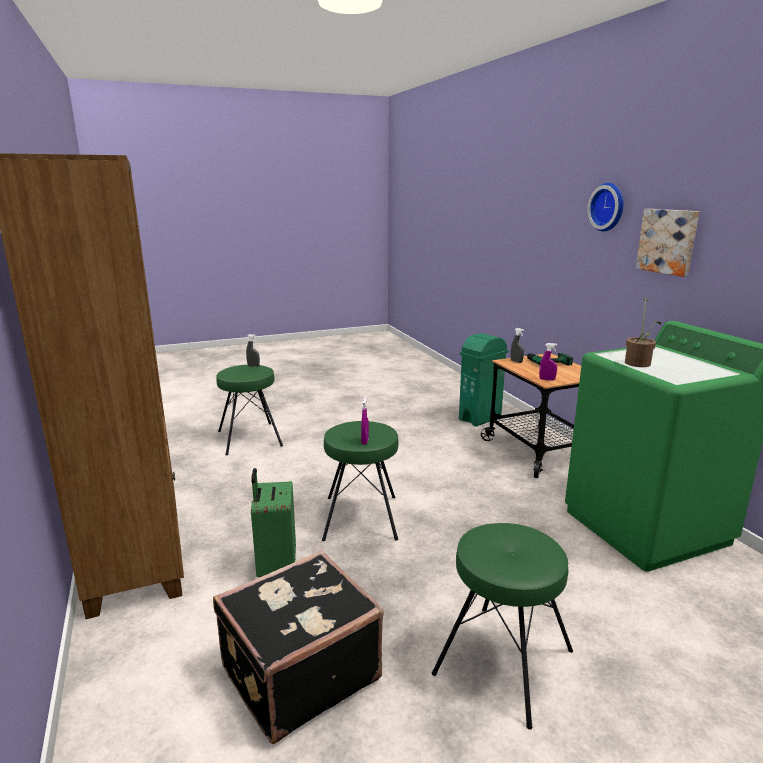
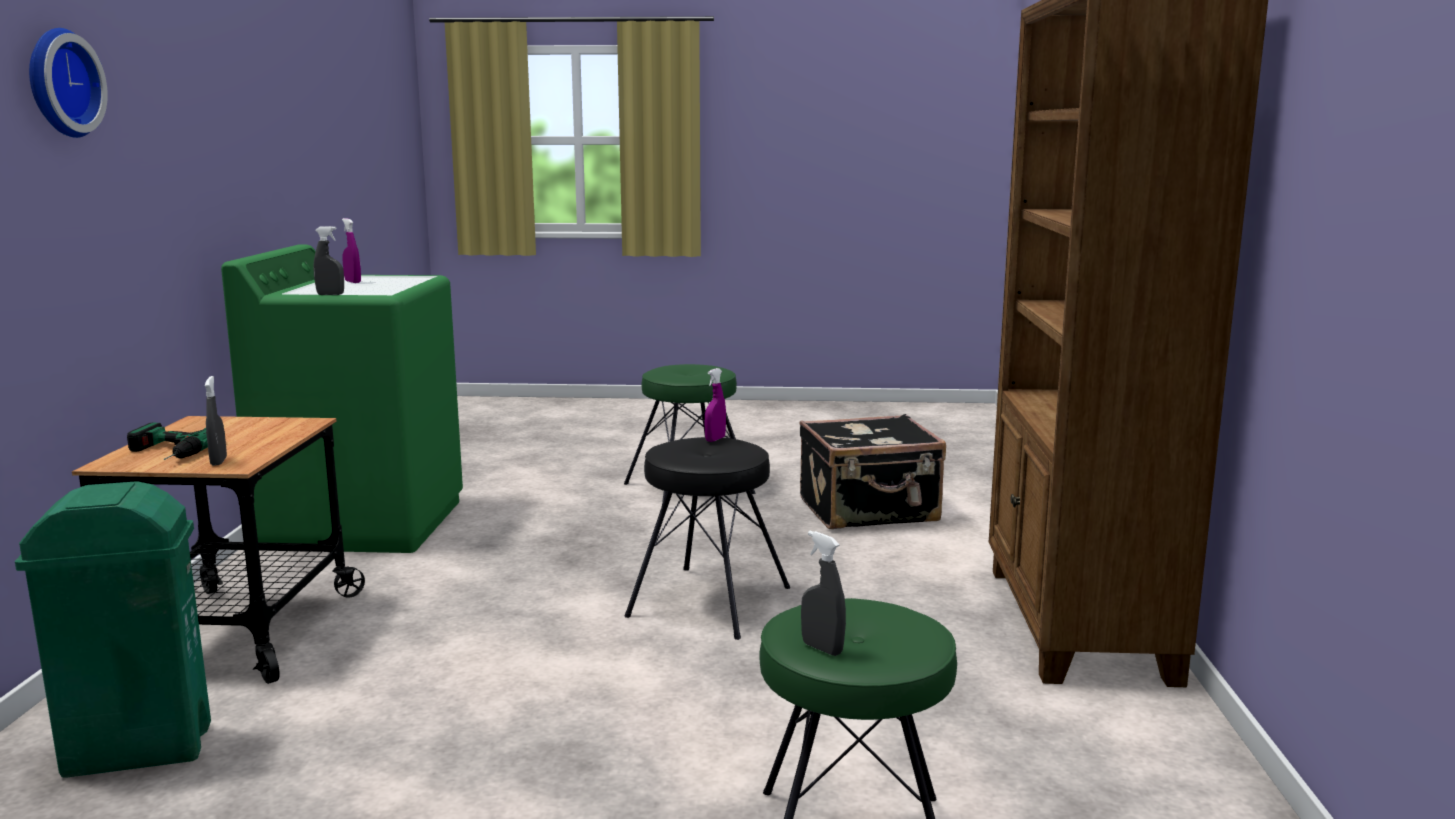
camera: 155 degrees left, 5 degrees down
green suitcase [251,468,296,577] -> none
green stool [322,421,399,541] -> black stool [625,437,790,640]
purple spray bottle [539,343,557,381] -> purple spray bottle moved to [342,218,361,283]
potted plant [625,299,661,367] -> none
picture [636,209,699,277] -> none
none -> grey spray bottle [314,226,344,295]

